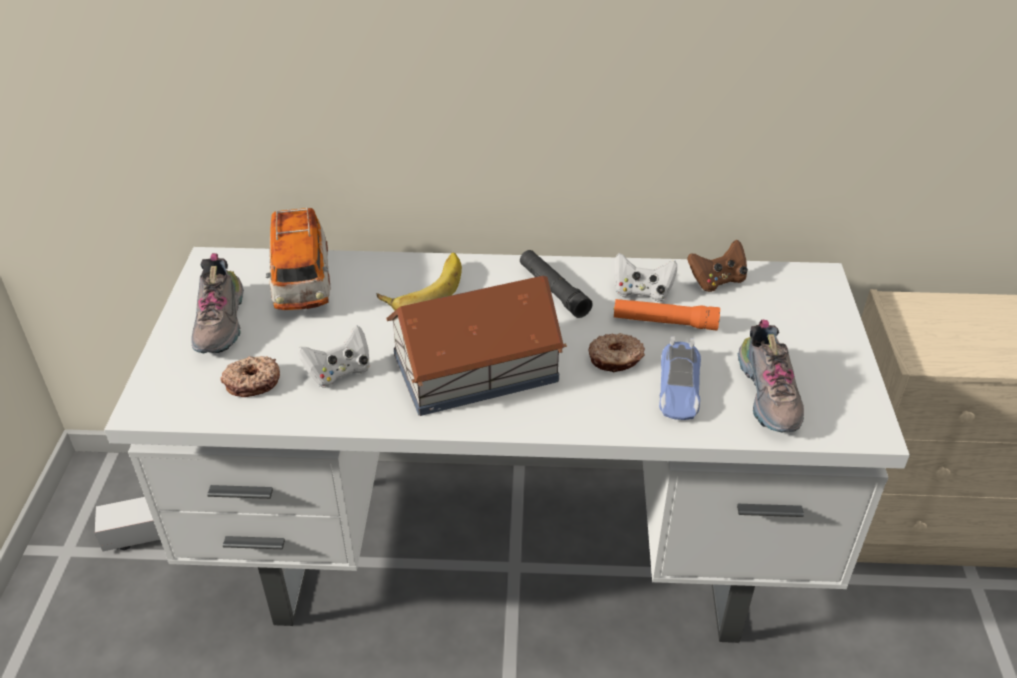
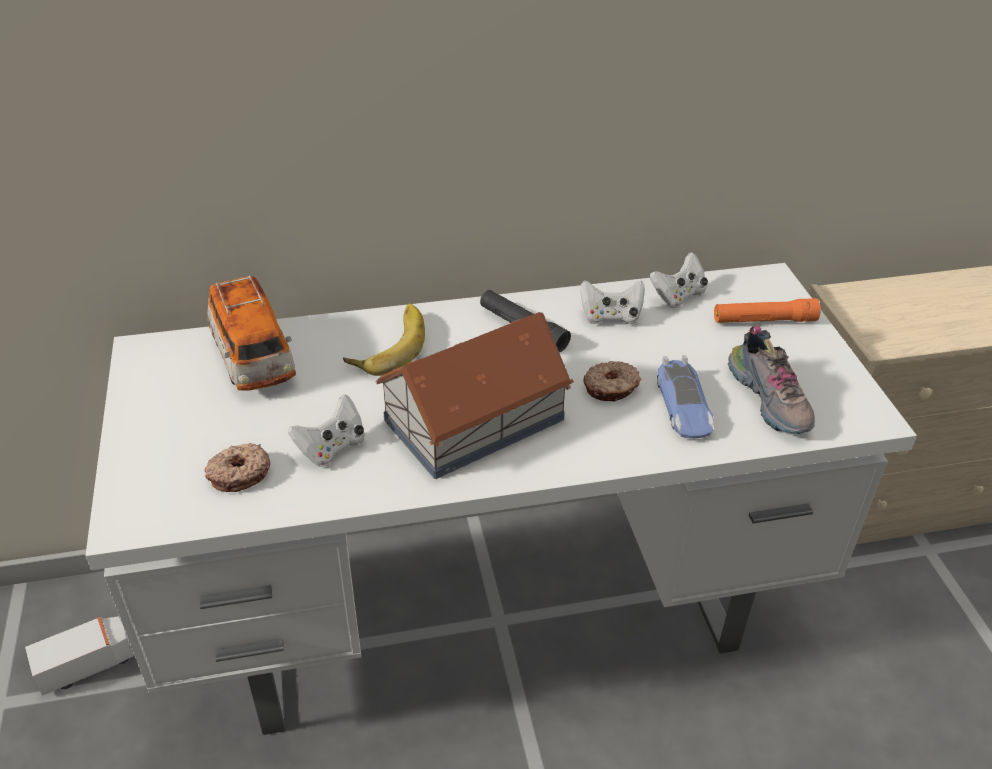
camera: 15 degrees left, 0 degrees up
shoe [191,253,244,353] -> none
orange flashlight [614,299,720,330] -> orange flashlight moved to [714,298,821,323]
brown game controller [687,240,748,292] -> white game controller [649,252,708,308]

